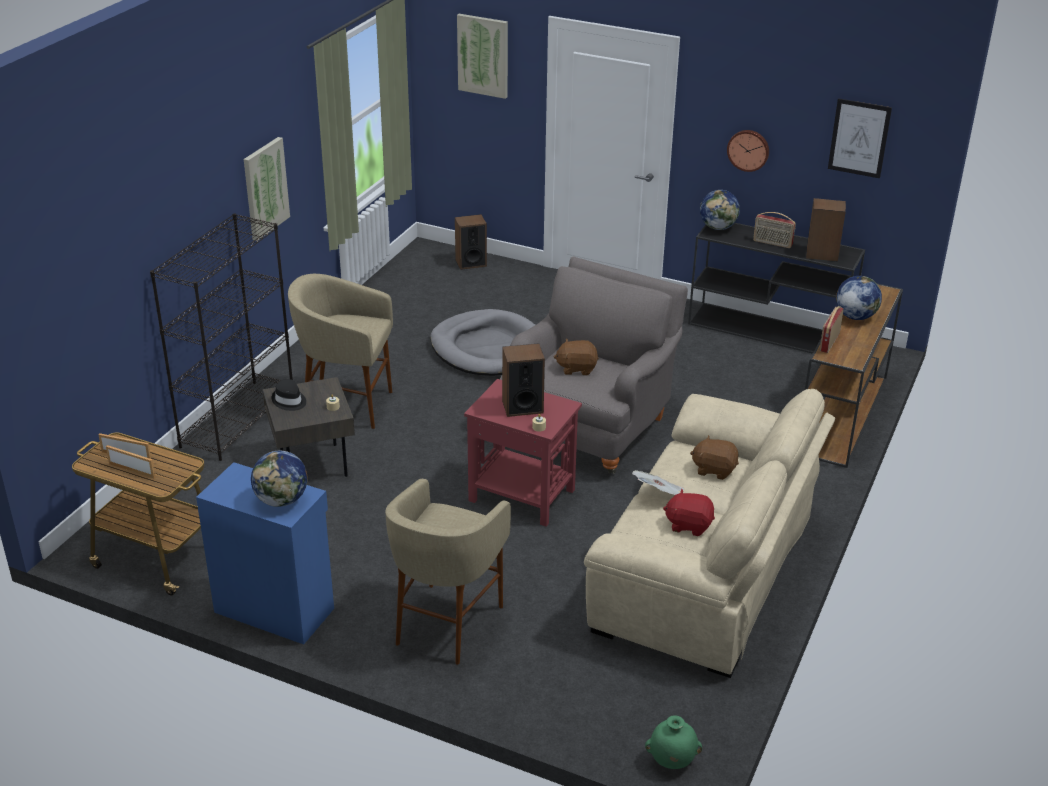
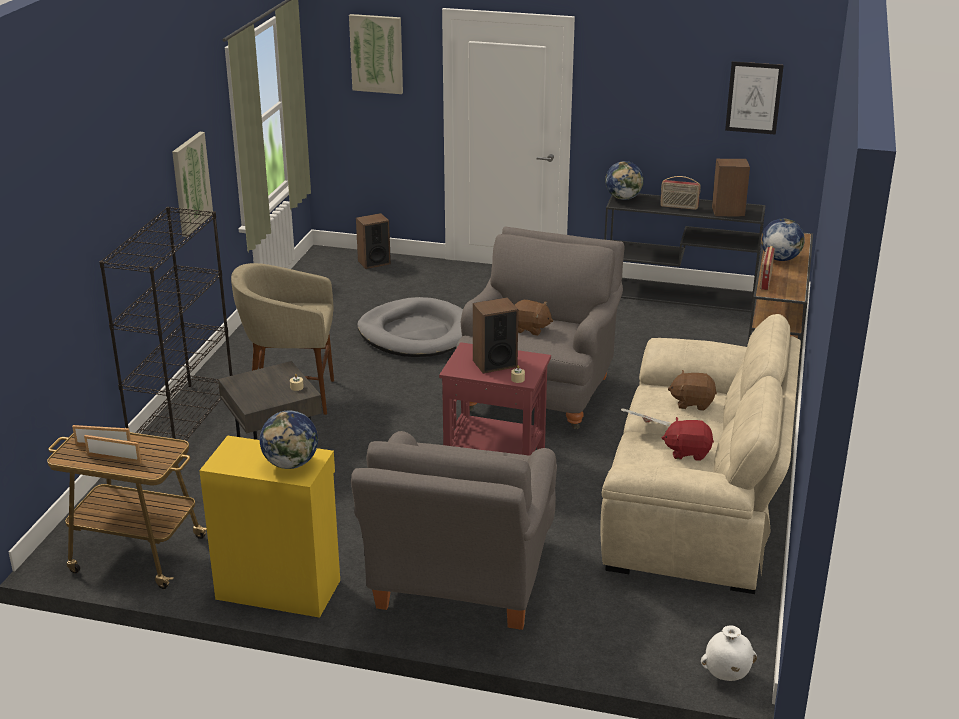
camera: 10 degrees left, 5 degrees down
blue cabinet [196,462,334,644] -> yellow cabinet [199,435,340,618]
black hat [272,379,306,411] -> none
beige stool [385,479,511,665] -> grey armchair [351,431,557,630]
brown plush toy [554,338,599,376] -> brown plush toy turned 150 degrees counterclockwise [515,300,553,336]
green vase [645,715,702,769] -> white vase [701,626,757,681]
wall clock [727,130,769,172] -> none

